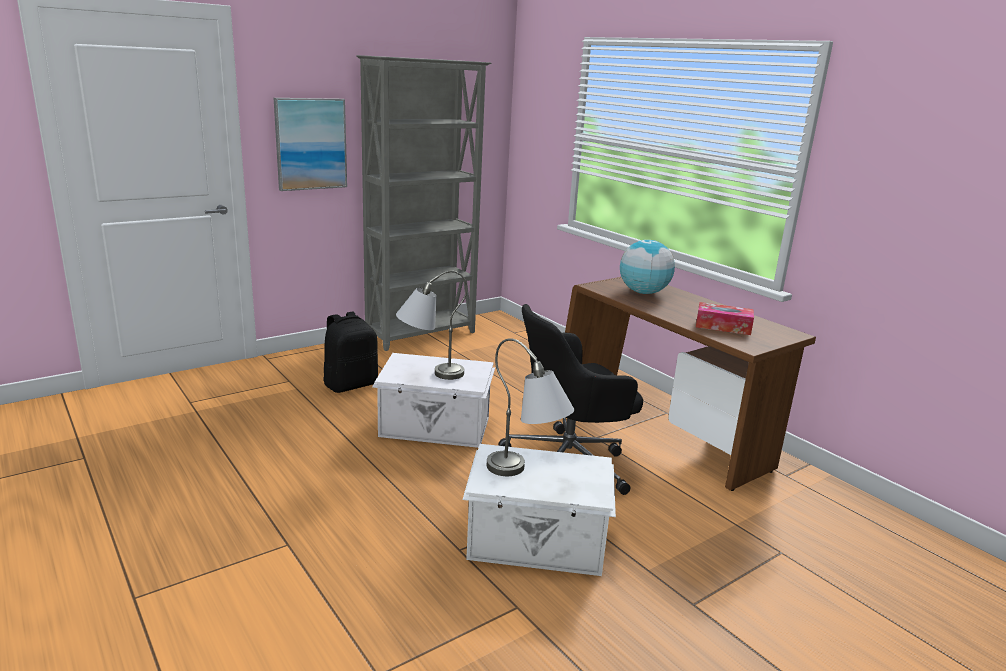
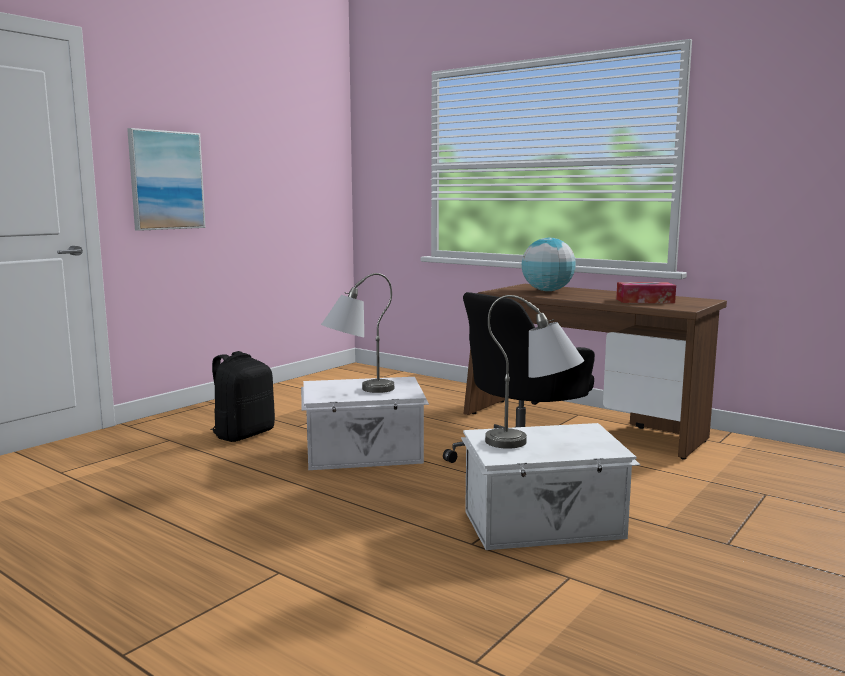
camera: 15 degrees left, 10 degrees down
grey bookcase [356,55,491,351] -> none

